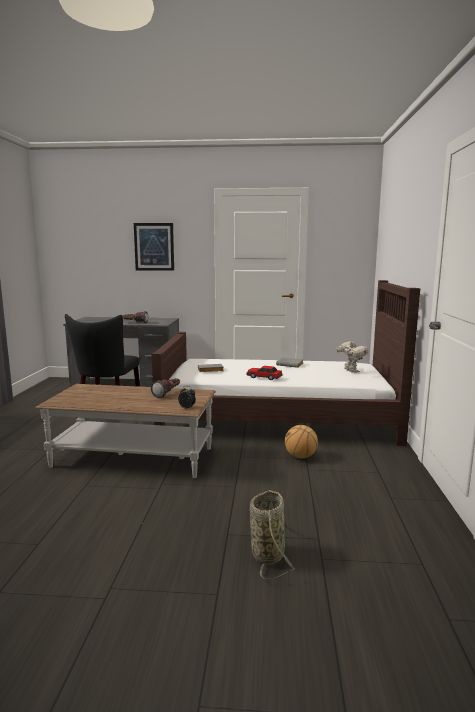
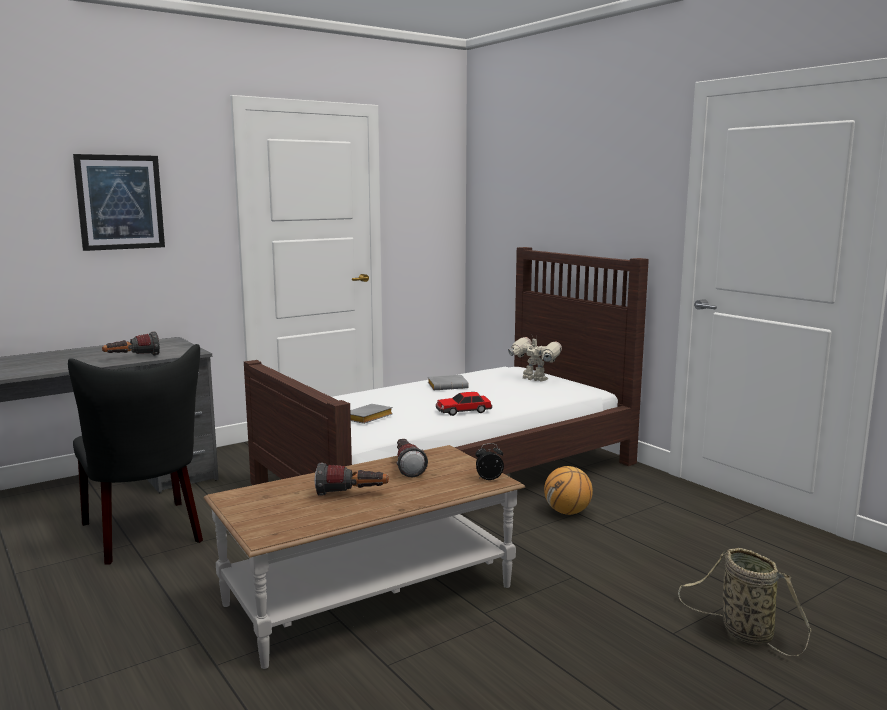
camera: 40 degrees left, 0 degrees up
none -> flashlight [315,463,389,496]

